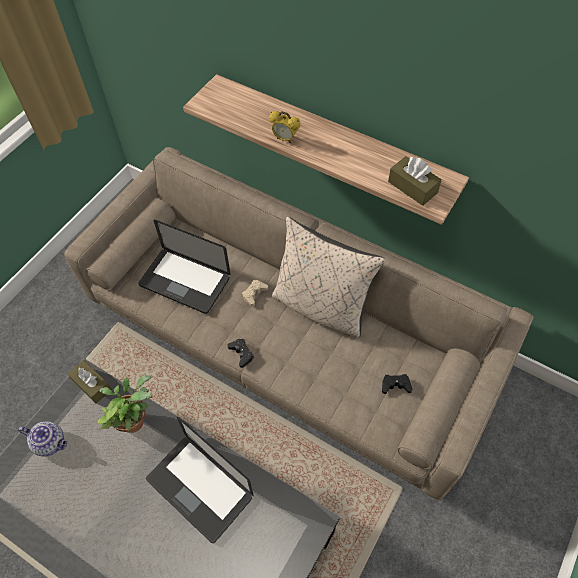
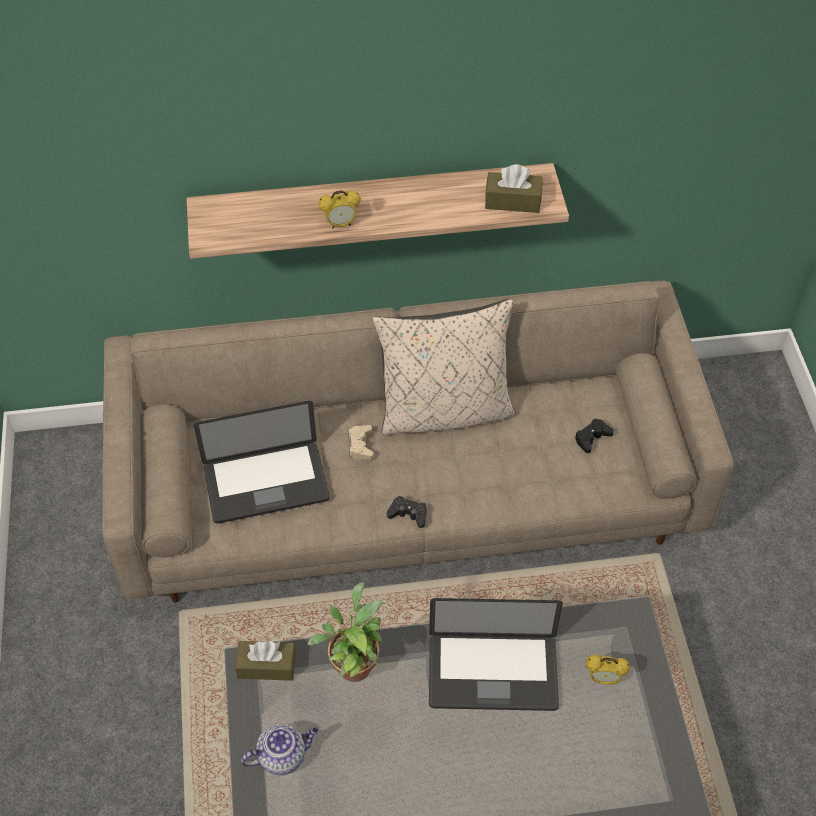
camera: 40 degrees left, 5 degrees down
none -> alarm clock [586,654,630,685]

